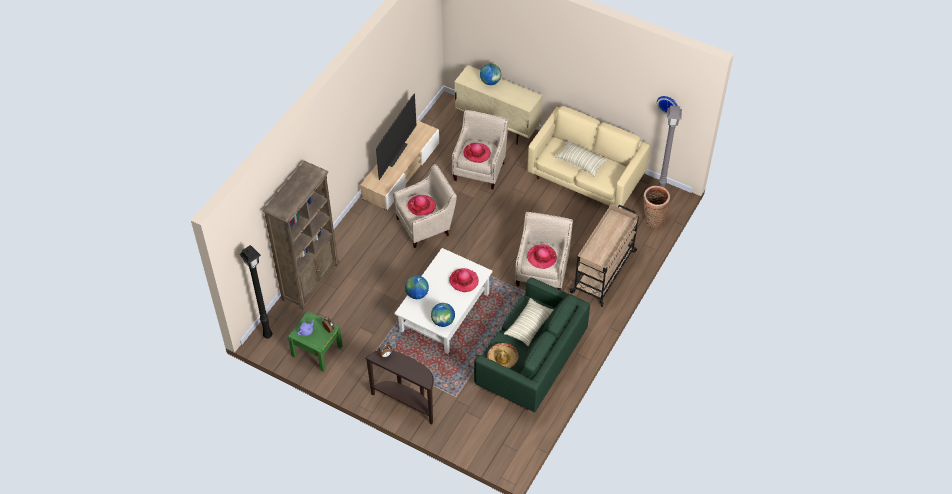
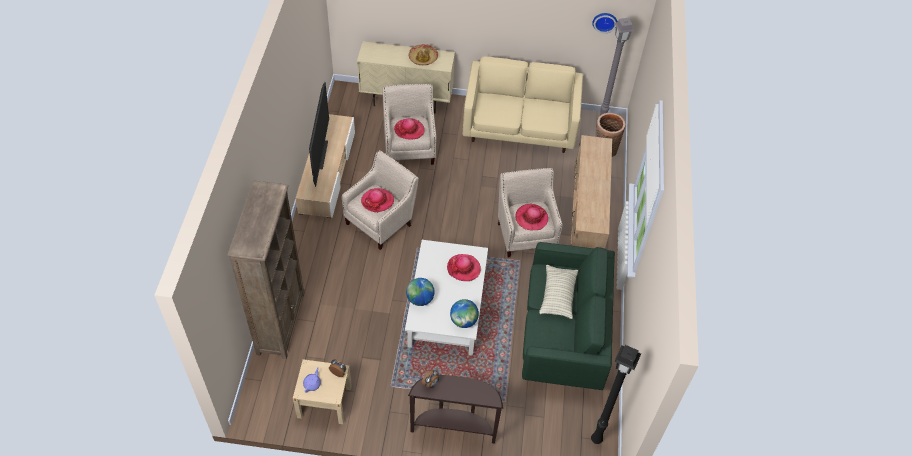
camera: 25 degrees left, 0 degrees up
black floor lamp [239,245,273,339] -> black floor lamp moved to [591,345,641,444]
green nightstand [288,311,343,372] -> beige nightstand [293,359,352,424]
globe [480,64,501,85] -> none
hat [487,343,518,368] -> hat moved to [408,44,438,65]
pillow [554,140,608,177] -> none
beige cart [569,204,639,307] -> beige tv stand [570,135,612,249]

